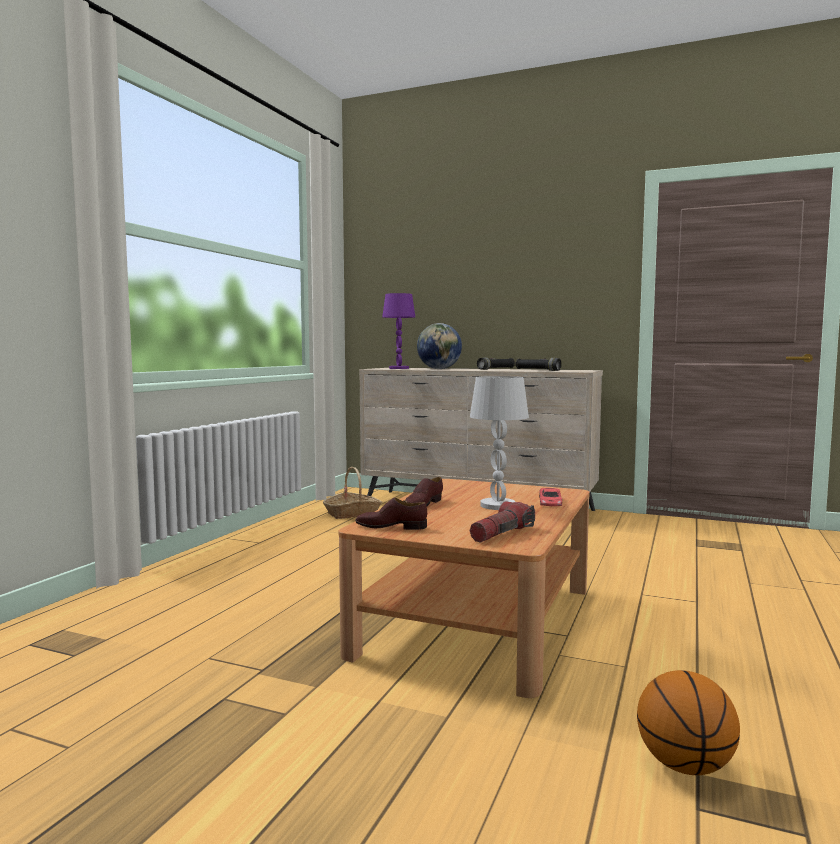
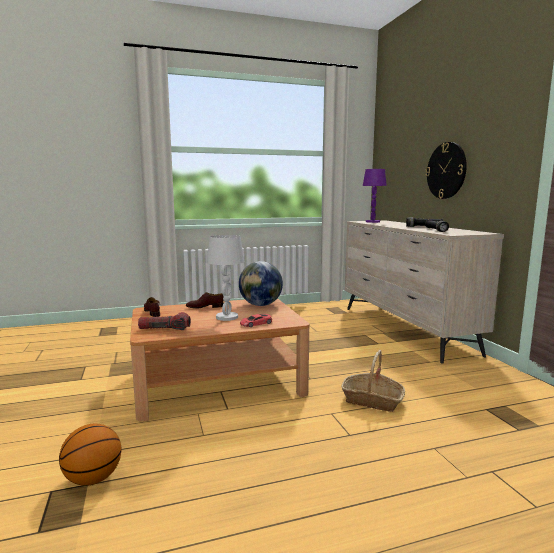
camera: 50 degrees right, 5 degrees up
basket [323,467,382,519] -> basket moved to [341,350,405,412]
globe [417,323,462,369] -> globe moved to [239,261,283,306]
none -> wall clock [426,142,467,199]

